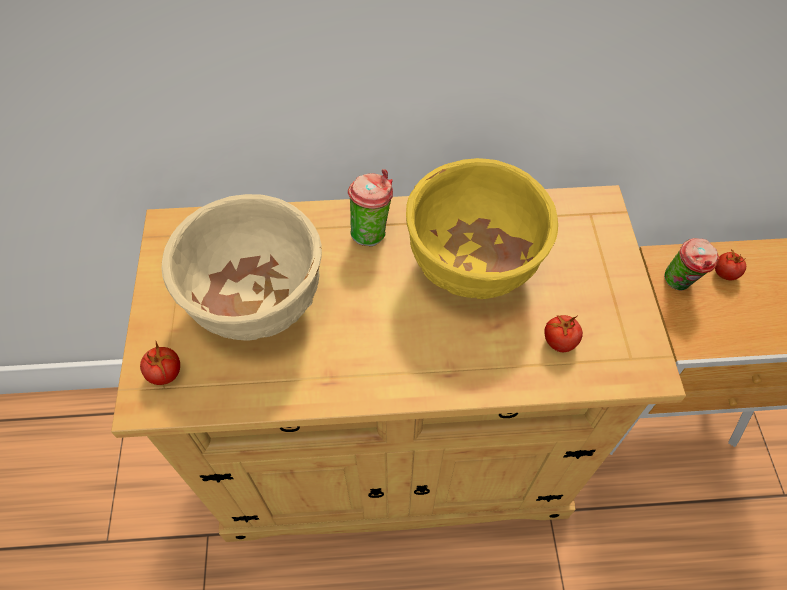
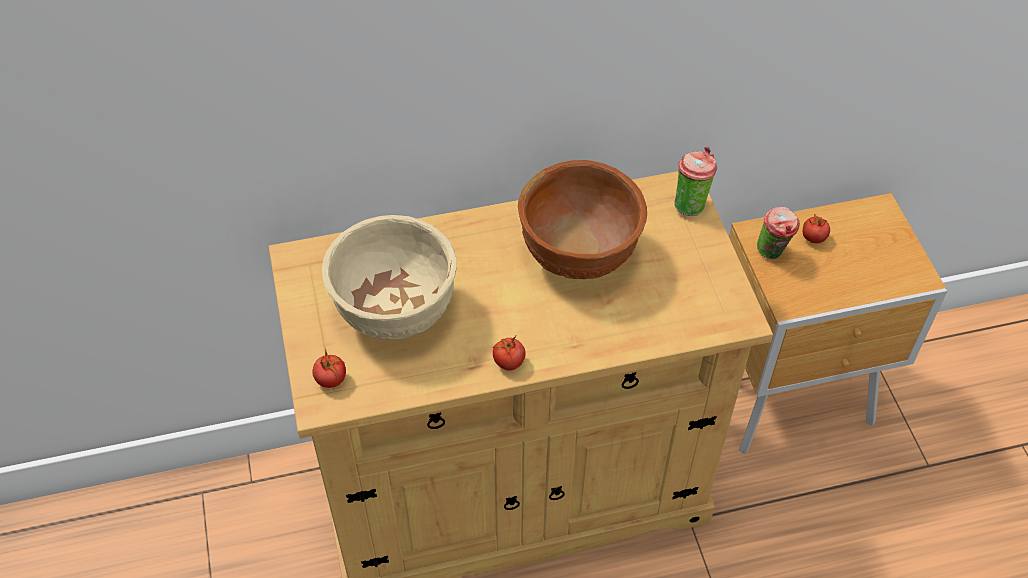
camera: 10 degrees left, 5 degrees down
cup [348,169,393,246] -> cup moved to [674,147,717,216]
yellow bowl [406,158,558,299] -> brown bowl [518,160,647,279]
tomato [544,315,583,352] -> tomato moved to [493,336,526,371]

